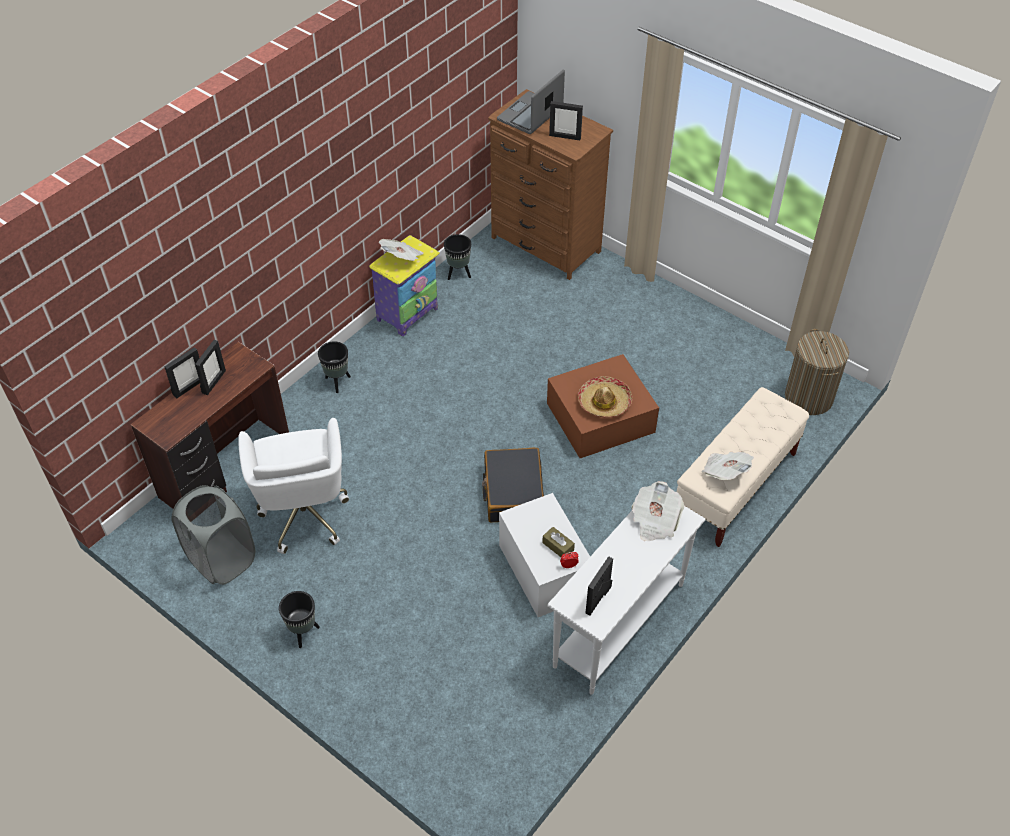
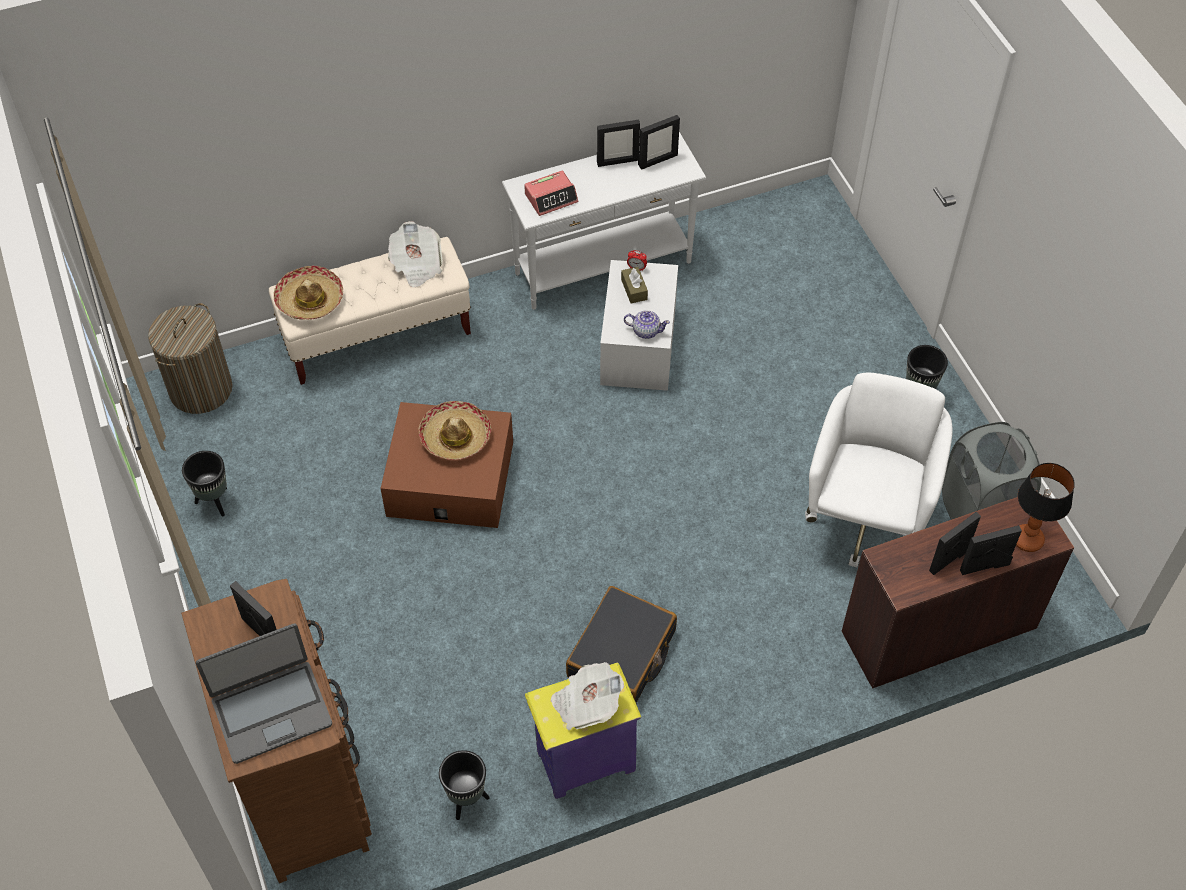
camera: 150 degrees left, 5 degrees up
black planter [318,341,351,393] -> black planter moved to [182,451,227,516]
black suitcase [482,448,544,522] -> black suitcase moved to [566,586,677,703]
newspaper [632,481,684,541] -> alarm clock [524,171,578,216]
none -> hat [274,266,343,320]
none -> picture frame [597,120,640,167]
none -> teapot [624,311,670,339]
none -> table lamp [1016,463,1075,552]

